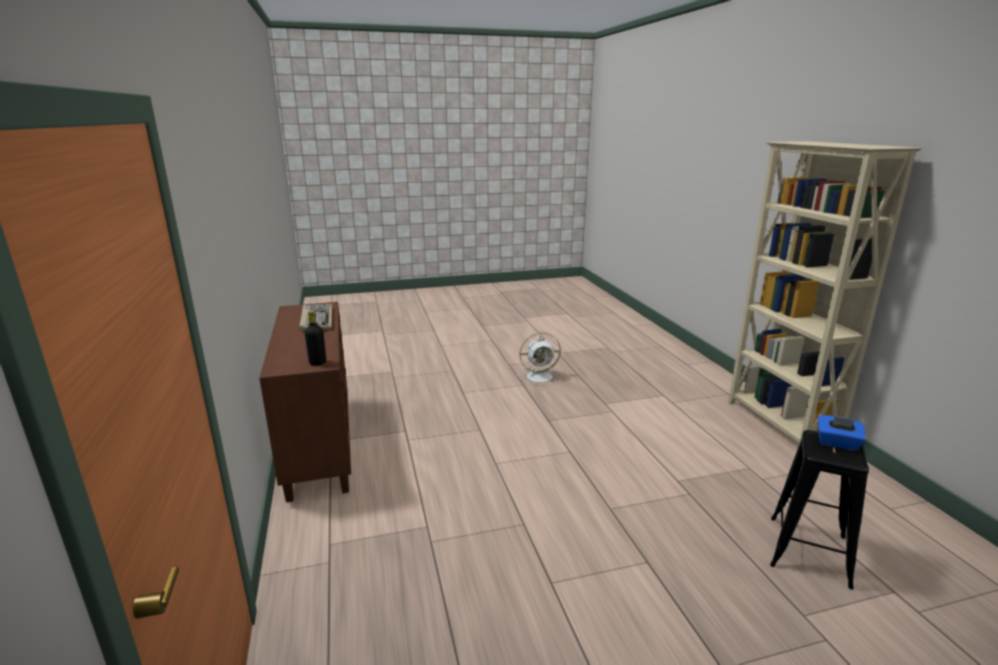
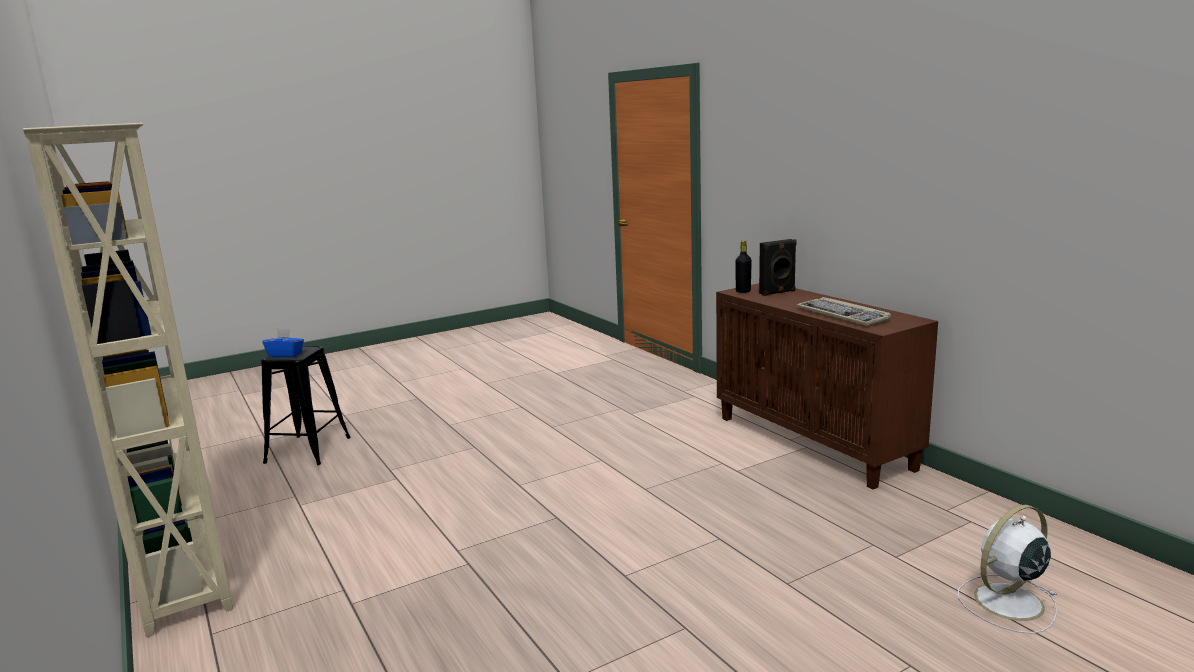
camera: 165 degrees right, 5 degrees down
white fan [517,332,561,386] -> white fan moved to [958,505,1057,634]
none -> black speaker [759,239,797,296]

